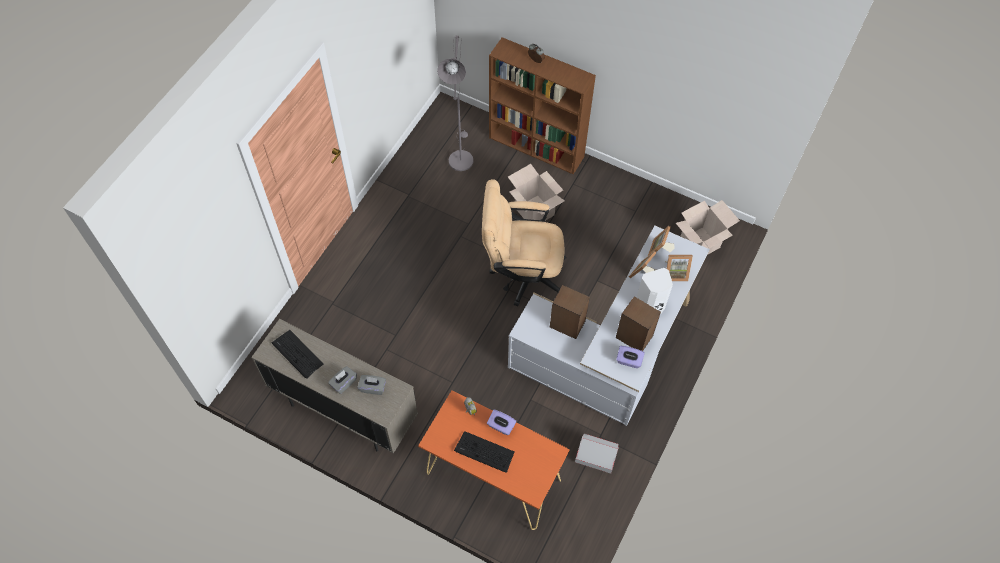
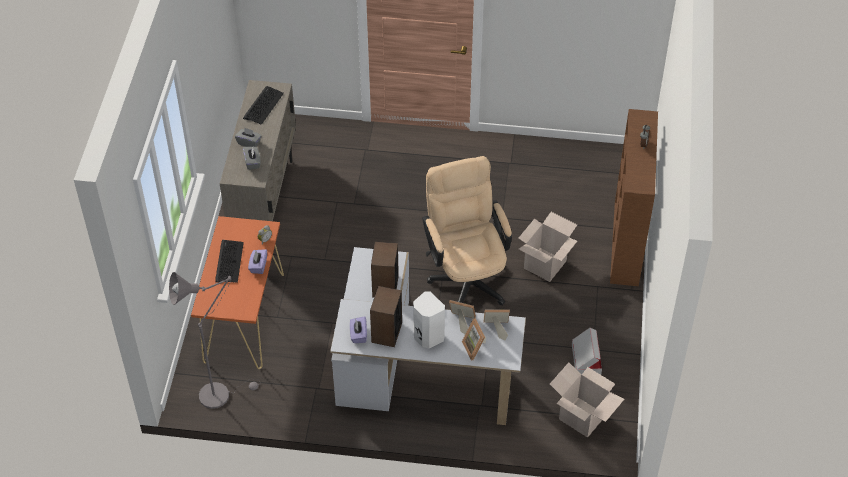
camera: 70 degrees right, 10 degrees down
grey floor lamp [437,36,473,171] -> grey floor lamp moved to [169,272,261,409]
cardboard box [575,434,619,474] -> cardboard box moved to [572,328,602,375]

